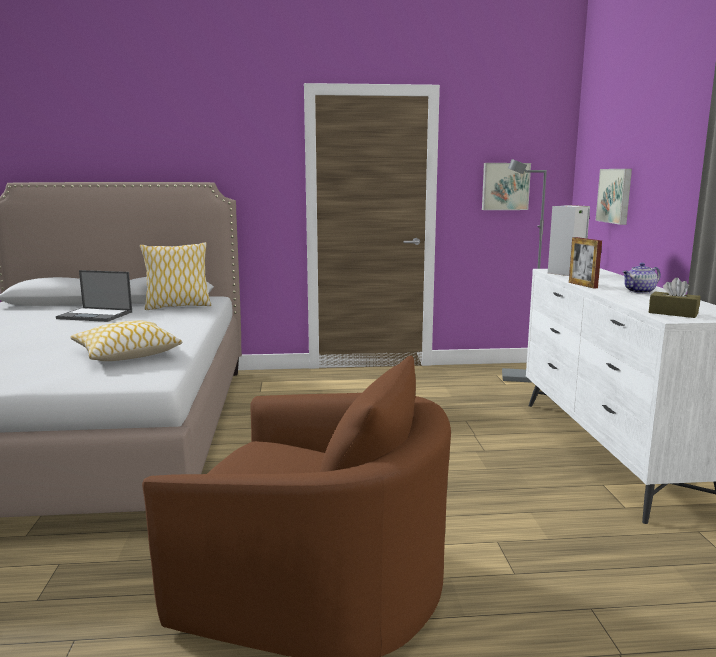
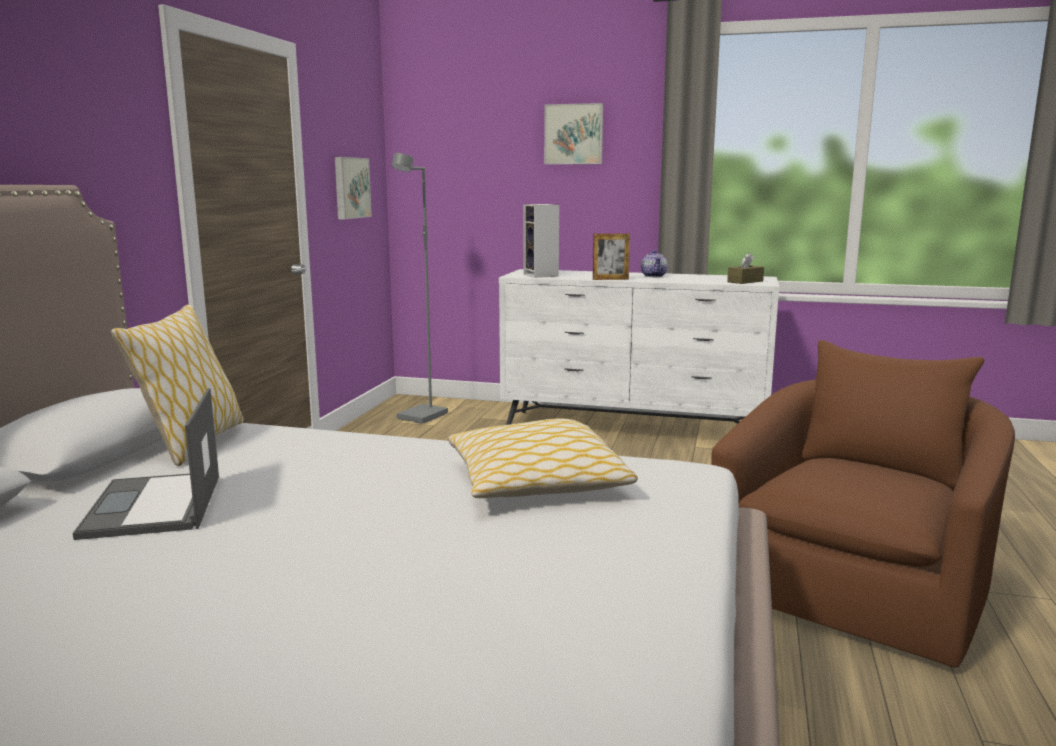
camera: 70 degrees left, 0 degrees up
laptop [56,270,132,322] -> laptop turned 135 degrees clockwise [73,388,219,540]
picture [595,169,632,225] -> picture moved to [544,103,603,164]

